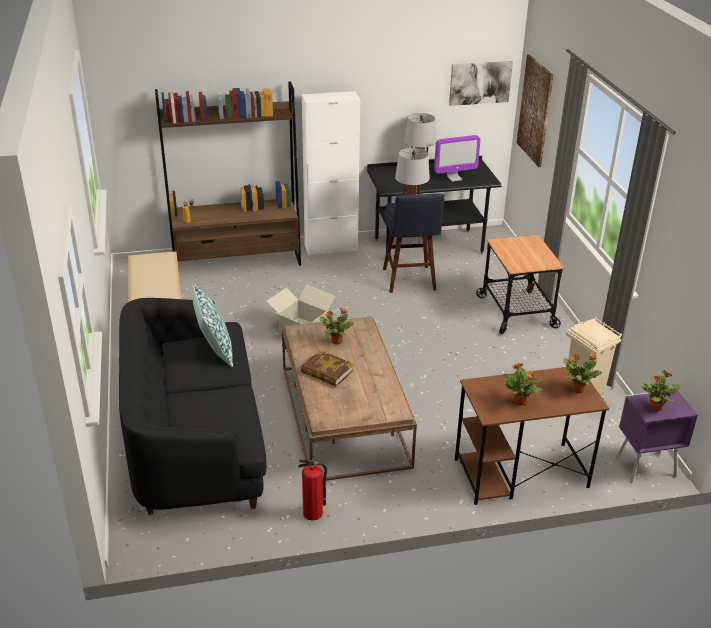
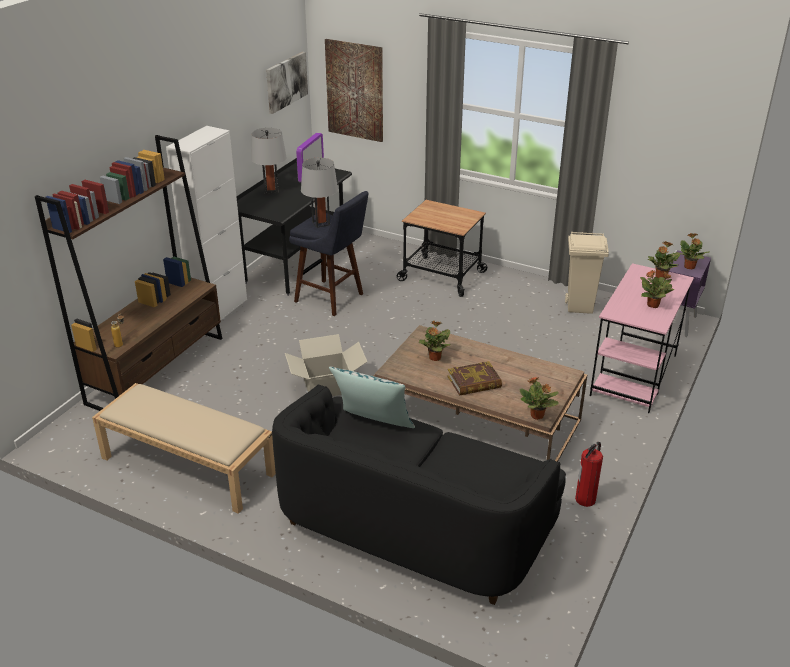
camera: 50 degrees left, 0 degrees up
brown desk [455,365,609,505] -> pink desk [590,263,694,413]
none -> potted plant [519,377,559,420]

